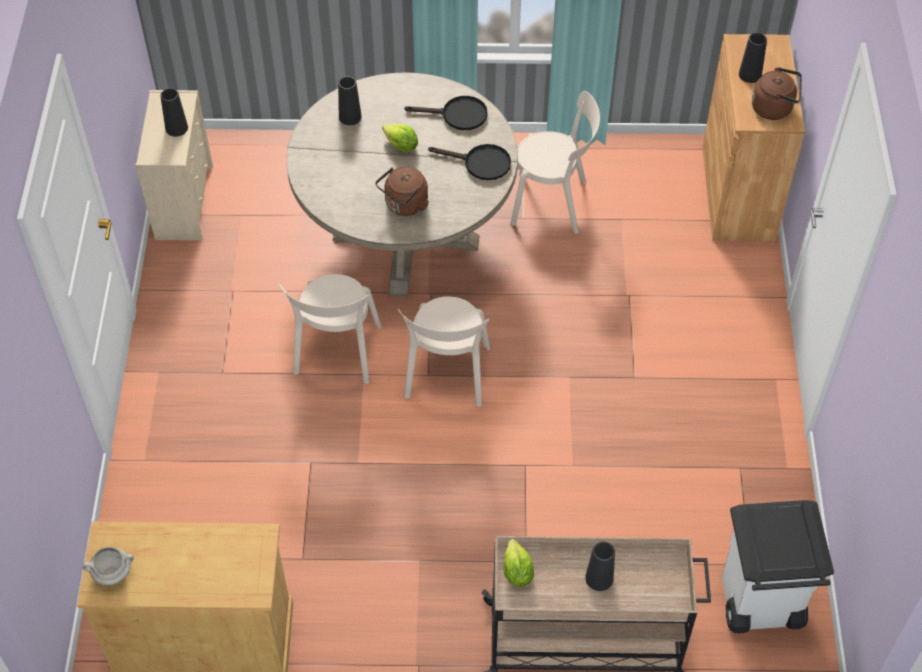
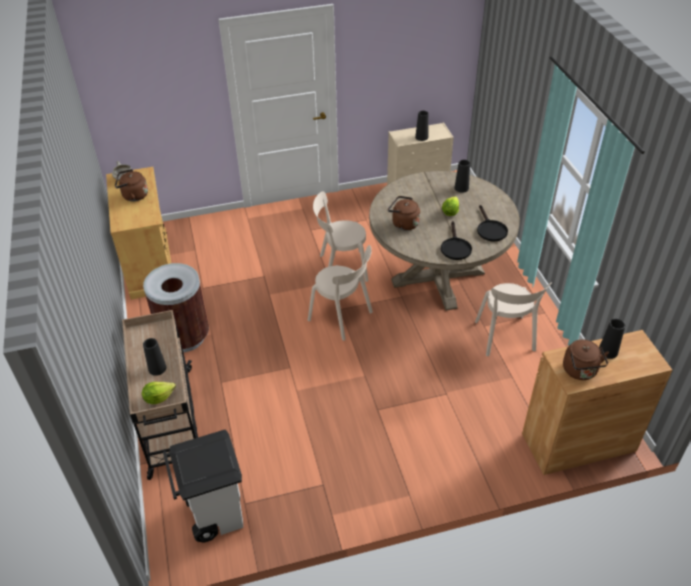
camera: 75 degrees right, 10 degrees down
beige chair [398,296,490,407] -> beige chair turned 135 degrees counterclockwise [308,245,373,341]
lettuce [503,539,534,587] -> lettuce moved to [142,382,176,404]
none -> brown kettle [115,169,148,201]
none -> brown trash can [143,263,209,352]

